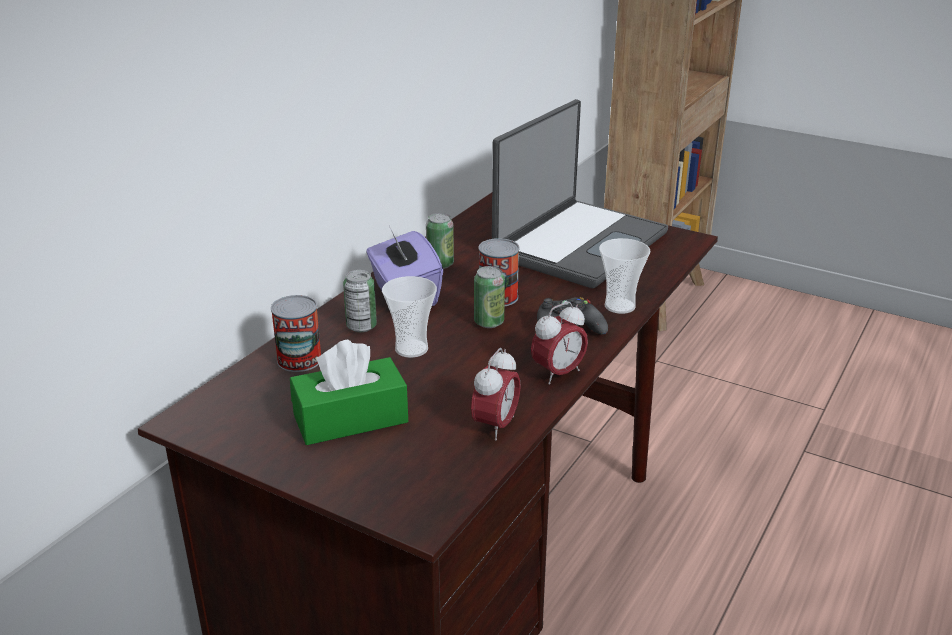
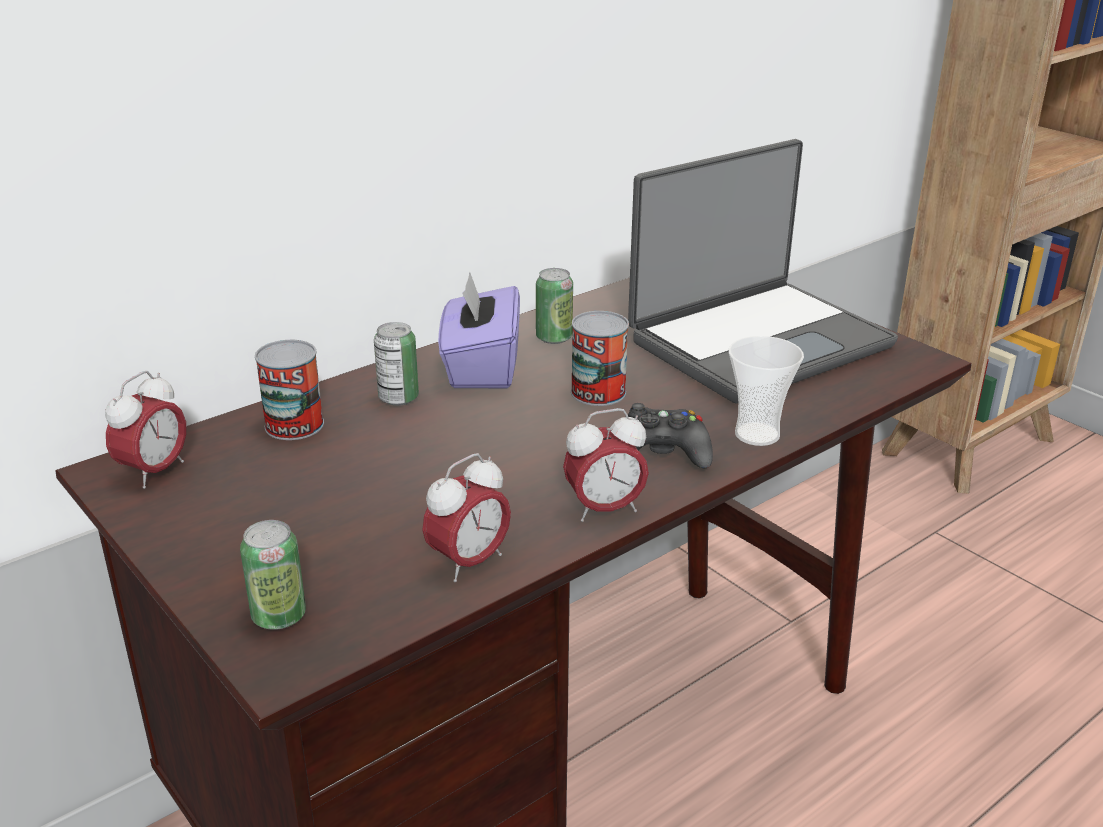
camera: 20 degrees right, 0 degrees up
green tissue box [290,339,408,445] -> none
cup [382,276,437,358] -> none
can [474,266,505,328] -> can moved to [240,520,306,630]
none -> alarm clock [105,371,186,489]

